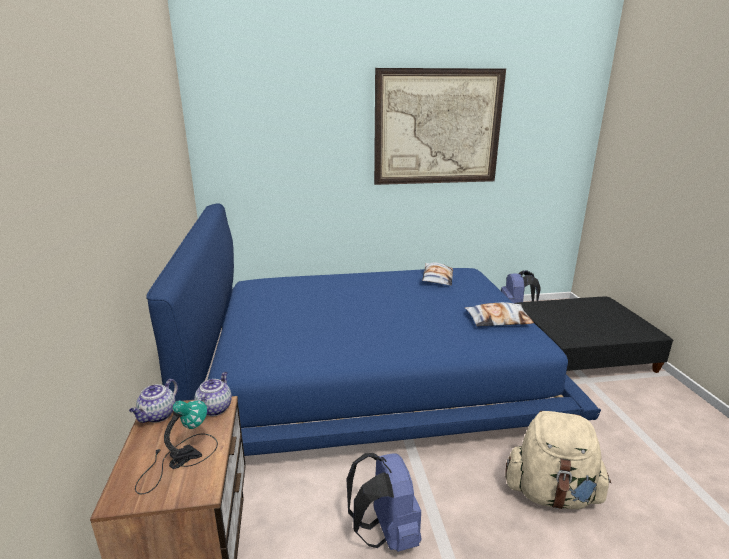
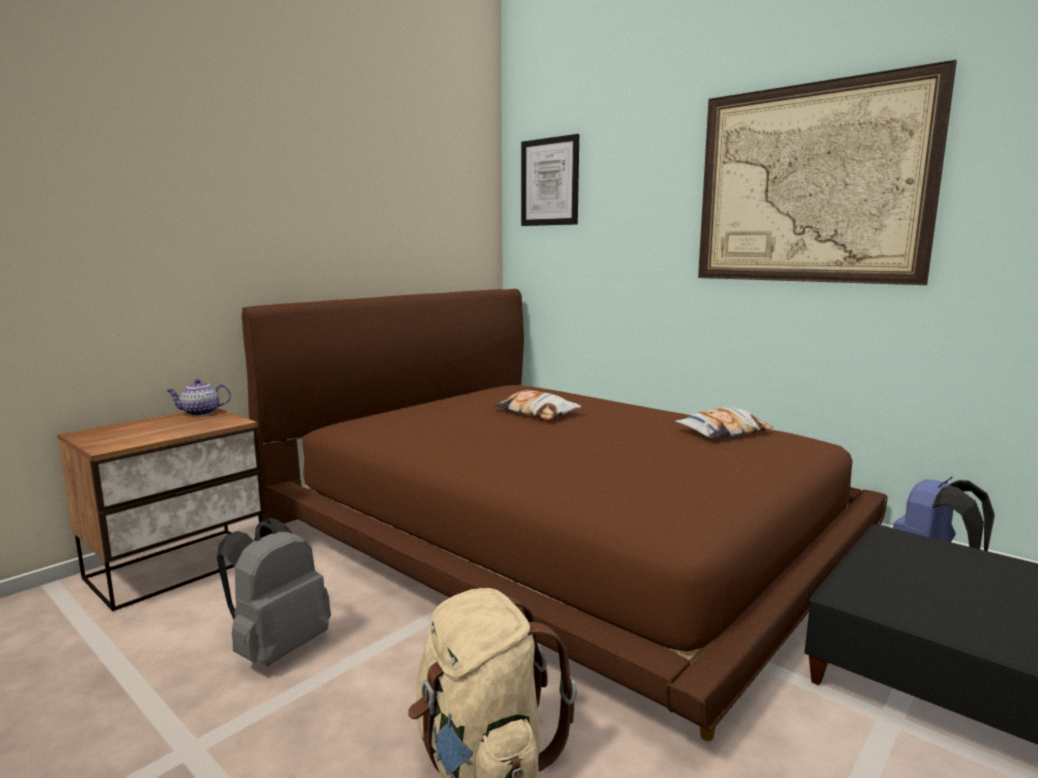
camera: 50 degrees right, 10 degrees down
table lamp [135,400,218,495] -> none
blue bed [146,203,601,456] -> brown bed [242,289,888,741]
teapot [194,372,232,416] -> none
blue backpack [347,453,422,552] -> grey backpack [217,518,331,666]
pillow [465,302,534,327] -> pillow moved to [493,390,581,420]
none -> picture [521,134,579,226]

